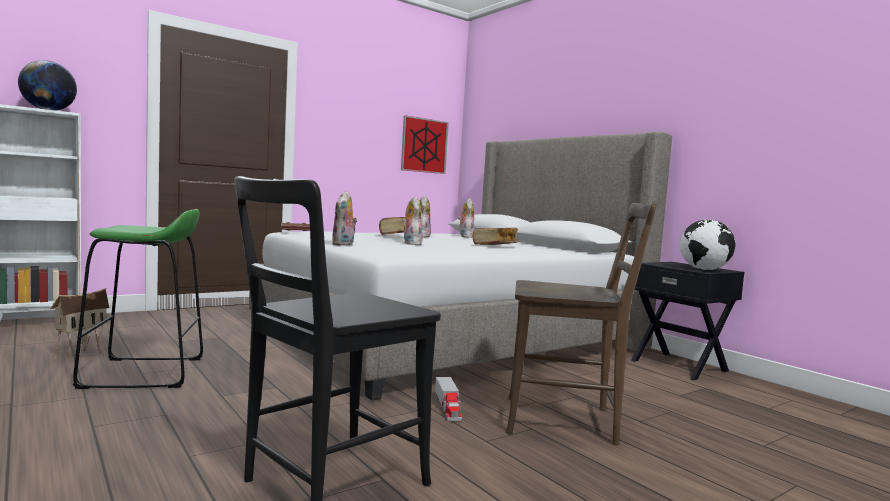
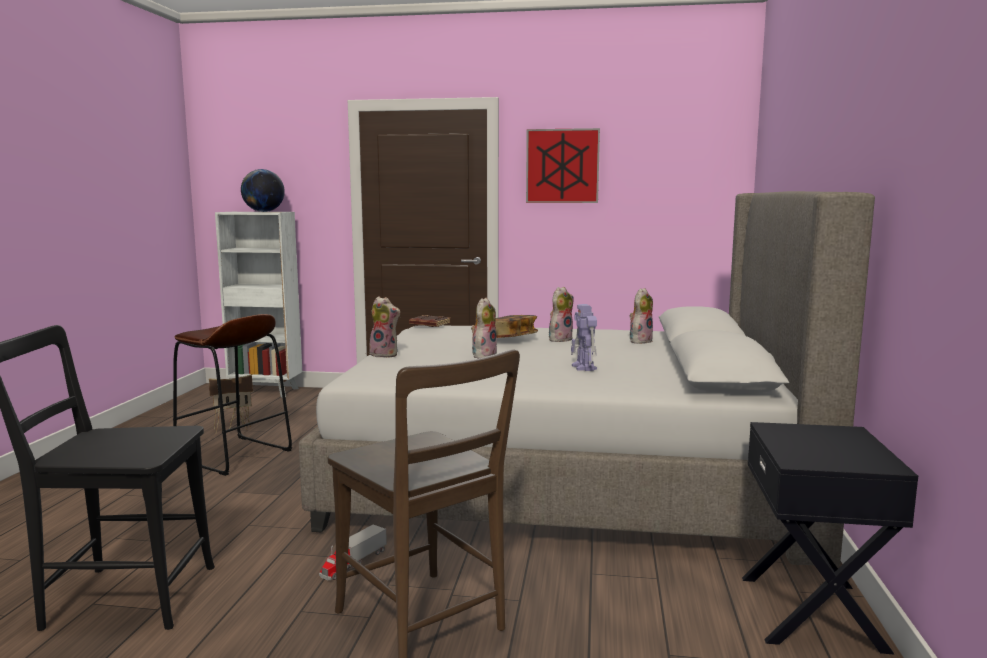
camera: 45 degrees right, 5 degrees up
green stool [73,209,203,389] -> brown stool [173,314,292,476]
plush toy [332,191,357,246] -> plush toy turned 120 degrees counterclockwise [369,296,400,358]
picture [401,115,449,174] -> picture moved to [526,128,600,203]
book [473,228,518,245] -> toy robot [571,304,597,371]
globe [680,219,736,270] -> none

